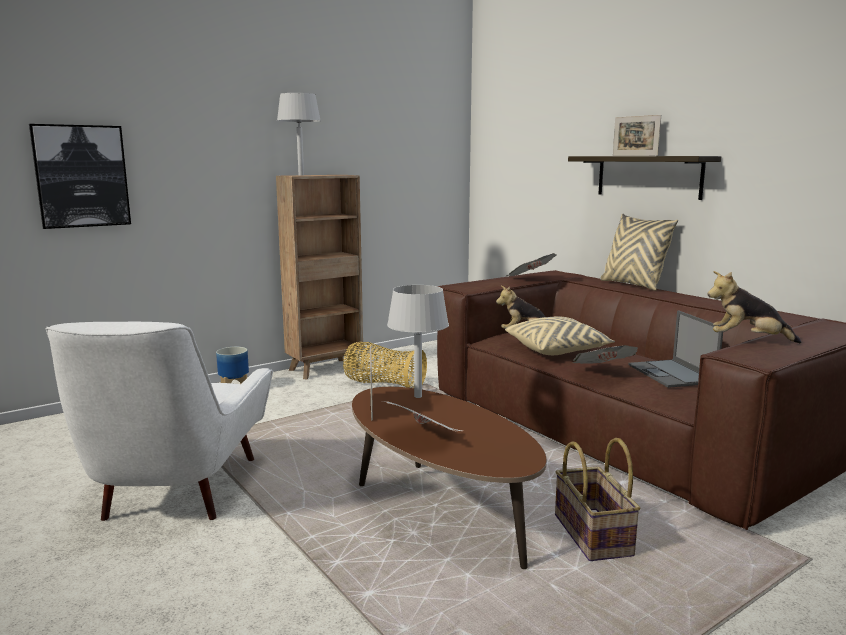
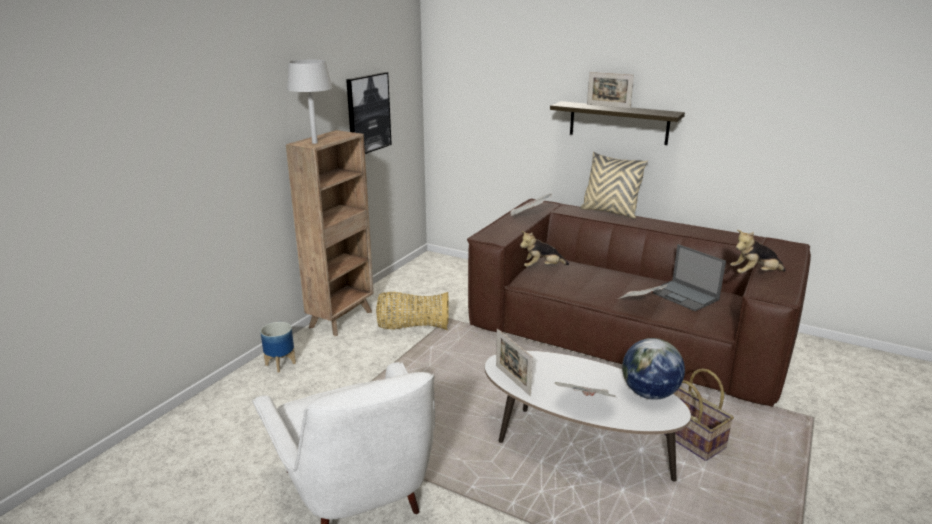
camera: 25 degrees left, 10 degrees up
picture [29,124,131,229] -> picture moved to [346,72,392,154]
brown coffee table [352,387,547,569] -> white coffee table [485,351,691,482]
grey table lamp [387,285,449,398] -> none
beige pillow [505,316,615,355] -> none
none -> globe [622,338,685,400]

